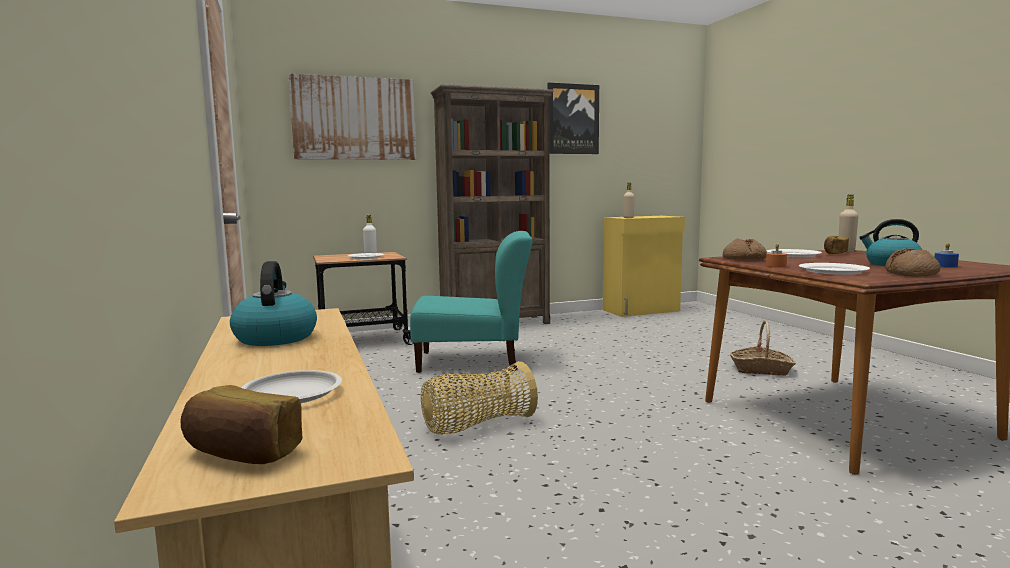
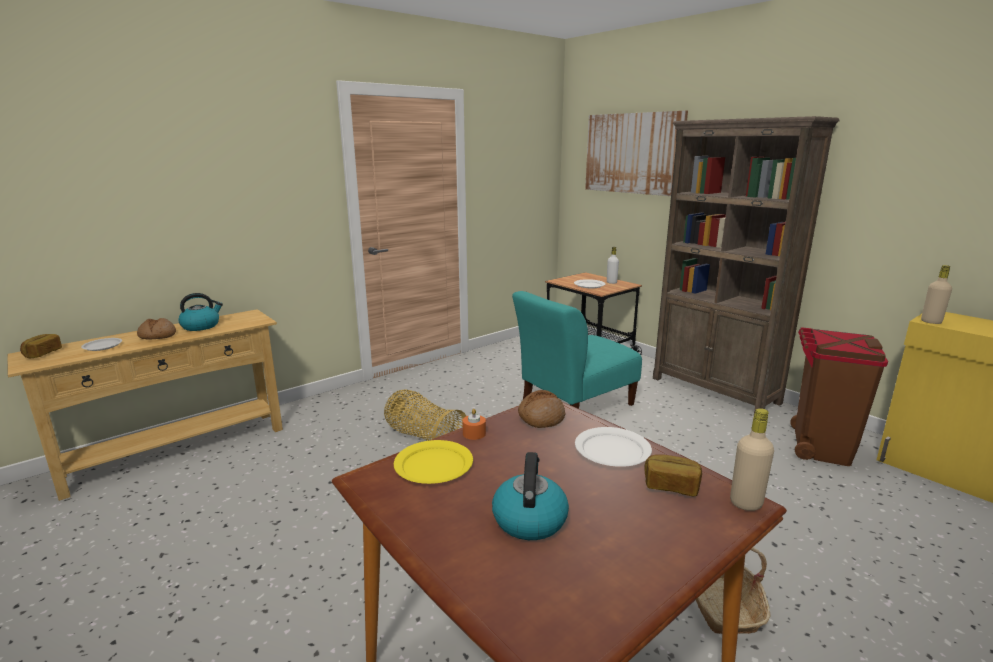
camera: 70 degrees right, 10 degrees up
turquoise chair [410,231,533,373] -> turquoise chair turned 75 degrees clockwise [512,291,642,409]
picture [548,83,599,154] -> none
white plate [799,263,870,275] -> yellow plate [394,440,473,484]
bread [885,248,940,277] -> bread moved to [137,318,176,339]
blue candle [935,243,959,268] -> none
none -> brown trash can [790,327,888,466]

